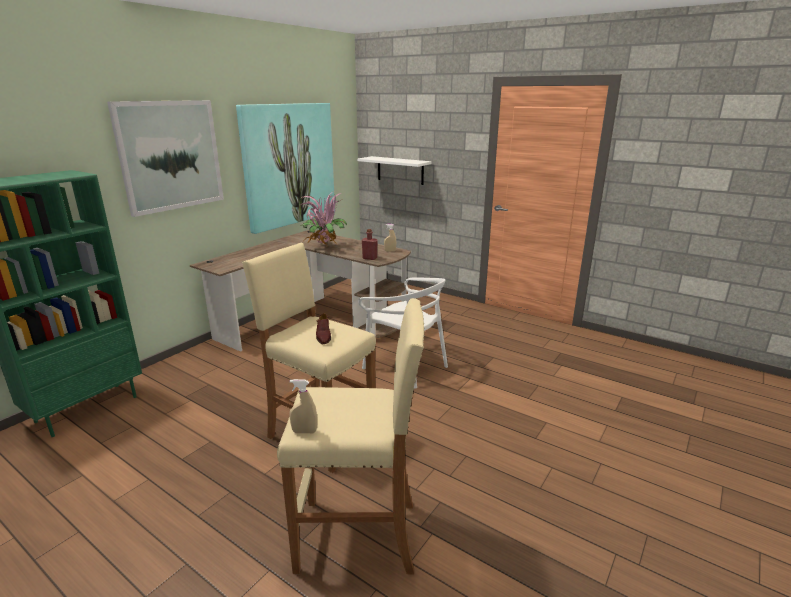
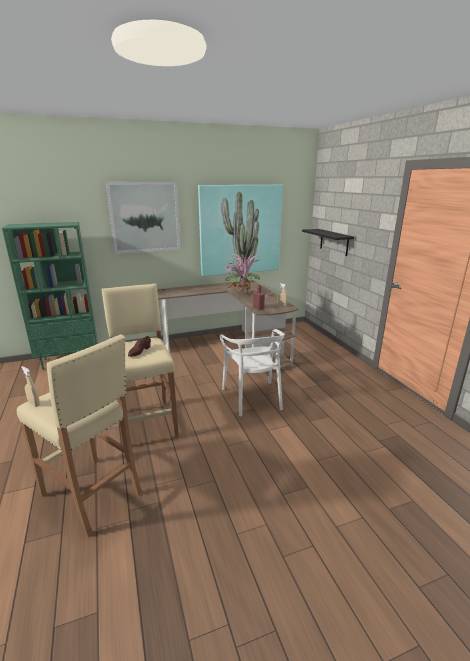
camera: 35 degrees right, 0 degrees up
white shelf [357,156,431,185] -> black shelf [302,229,354,256]

